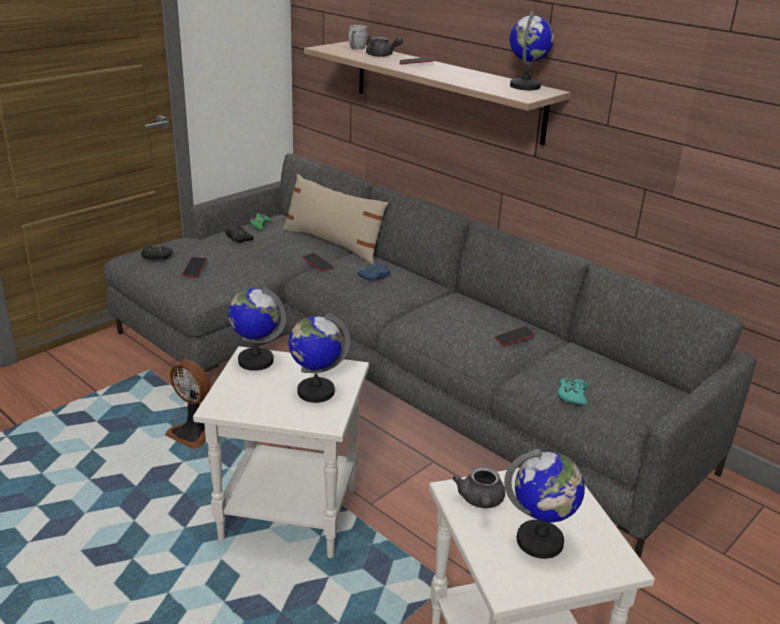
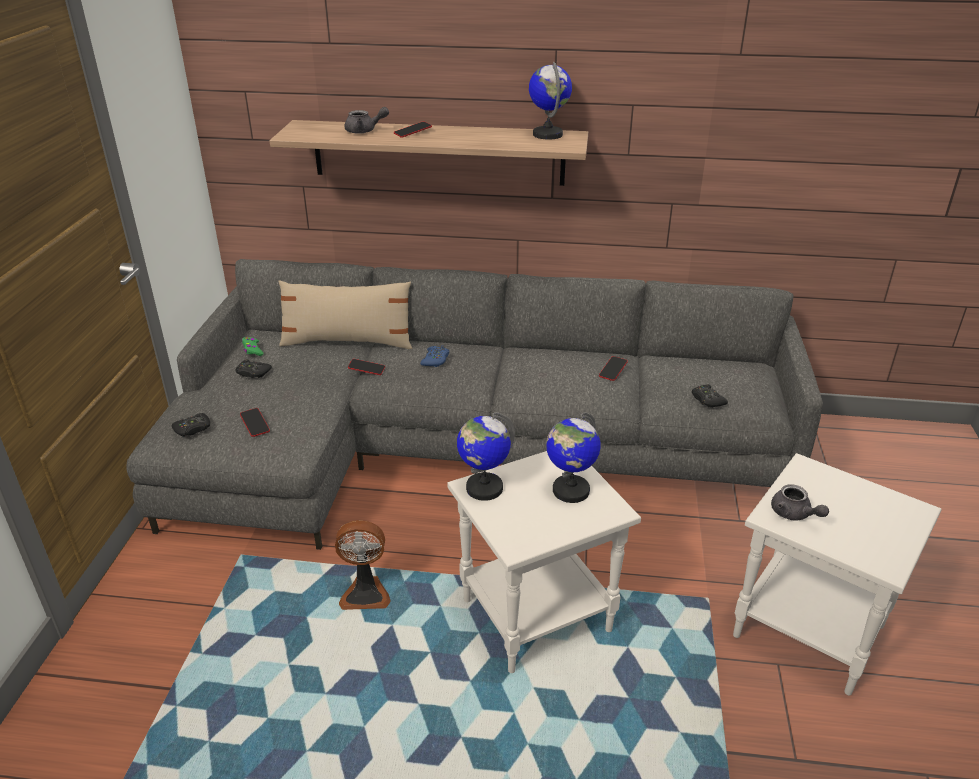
camera: 35 degrees left, 5 degrees up
grey mug [348,25,368,50] -> none
globe [504,449,585,559] -> none
turquoise game controller [558,377,589,405] -> black game controller [692,384,728,408]

